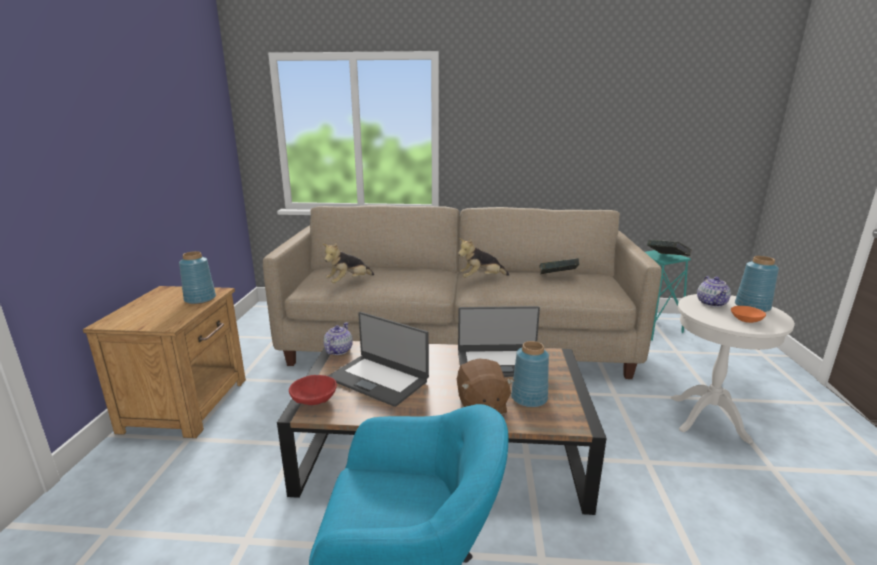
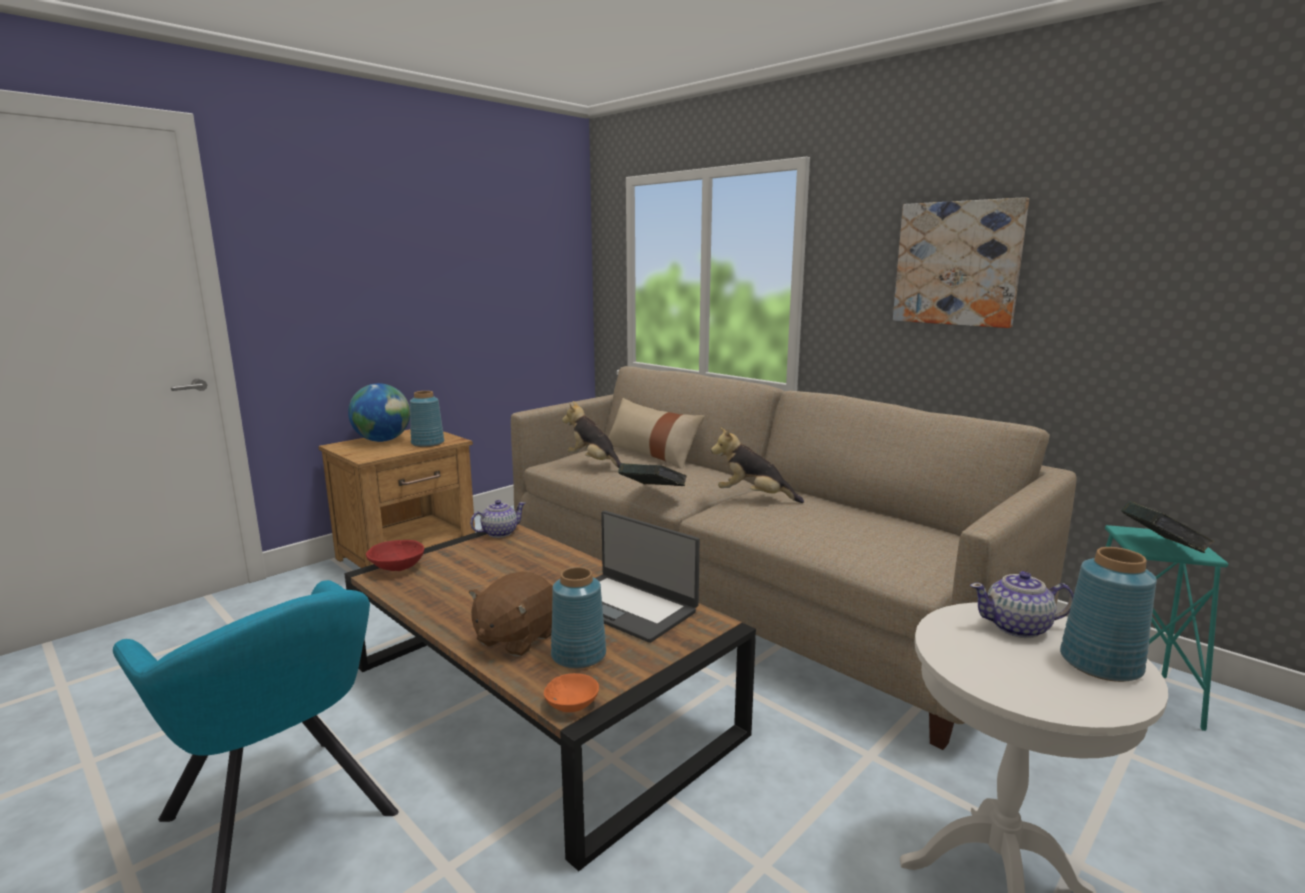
camera: 40 degrees right, 5 degrees down
plush toy [323,243,374,283] -> plush toy turned 45 degrees clockwise [562,401,621,468]
laptop [328,312,429,407] -> none
book [539,258,579,275] -> book moved to [618,463,687,486]
teapot [697,276,731,307] -> teapot turned 45 degrees clockwise [970,571,1074,638]
orange bowl [731,306,766,323] -> orange bowl moved to [544,673,599,712]
none -> globe [348,383,410,442]
none -> beige pillow [608,398,705,469]
none -> picture [893,197,1029,328]

